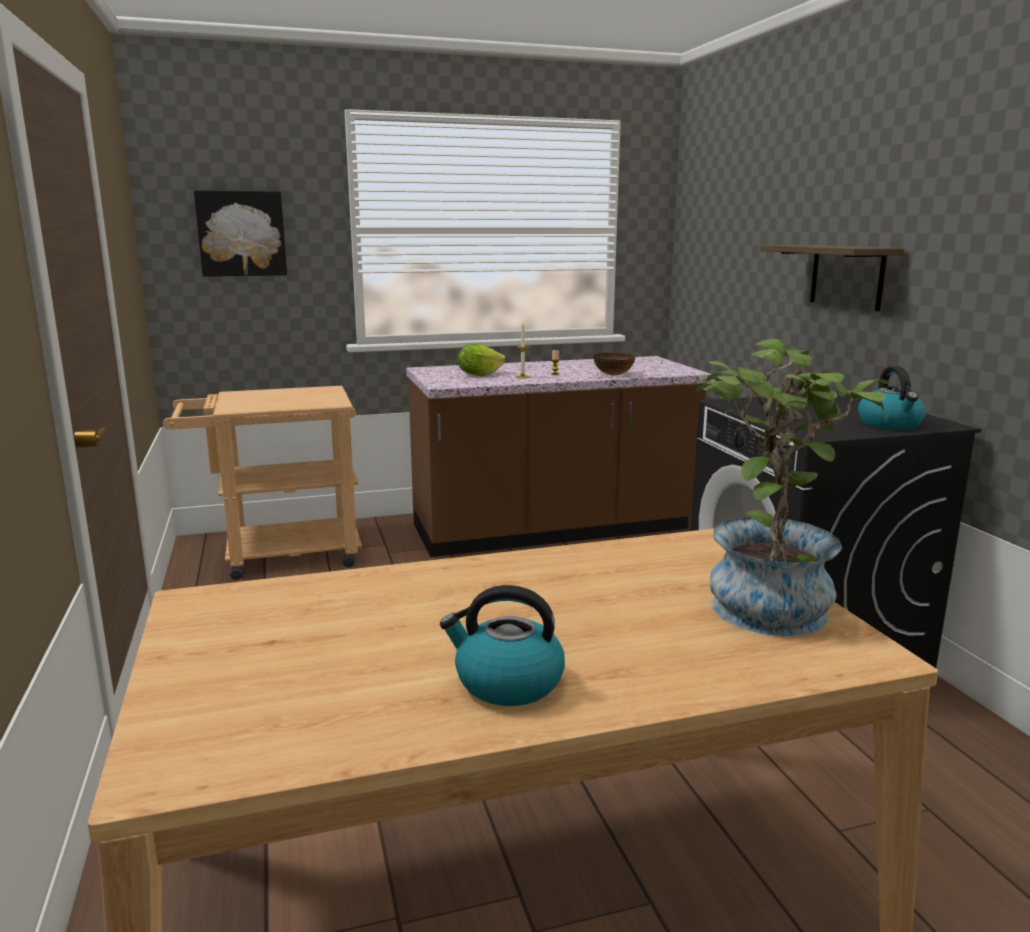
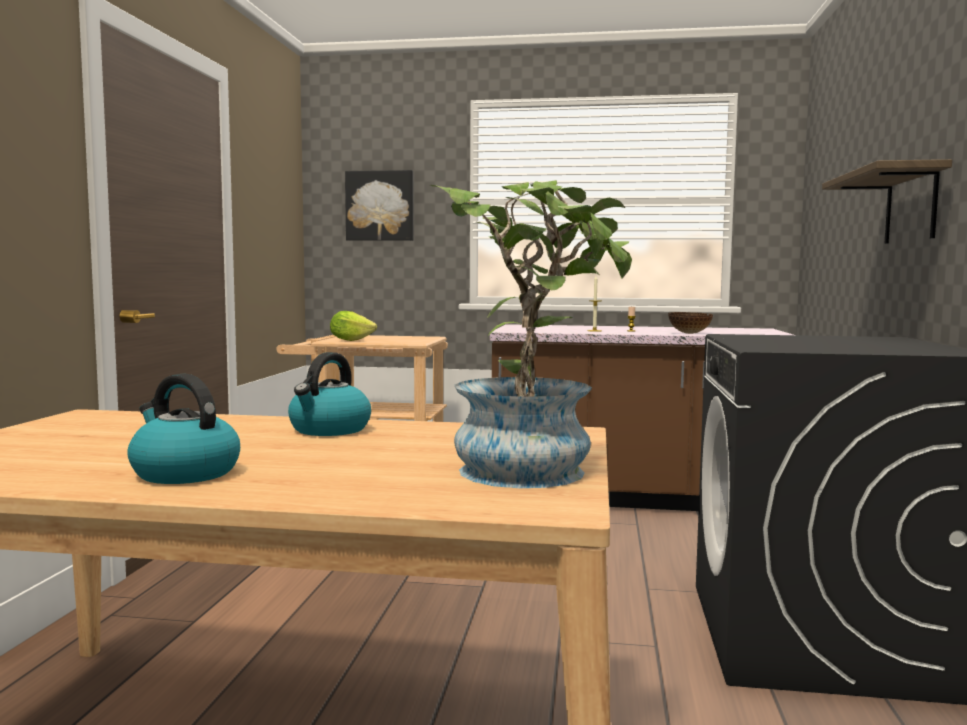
camera: 25 degrees right, 10 degrees down
lettuce [458,344,506,376] -> lettuce moved to [330,311,377,341]
kettle [858,366,926,430] -> kettle moved to [288,352,371,436]

